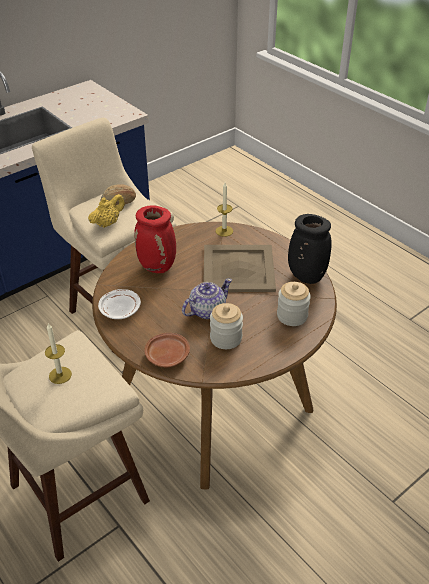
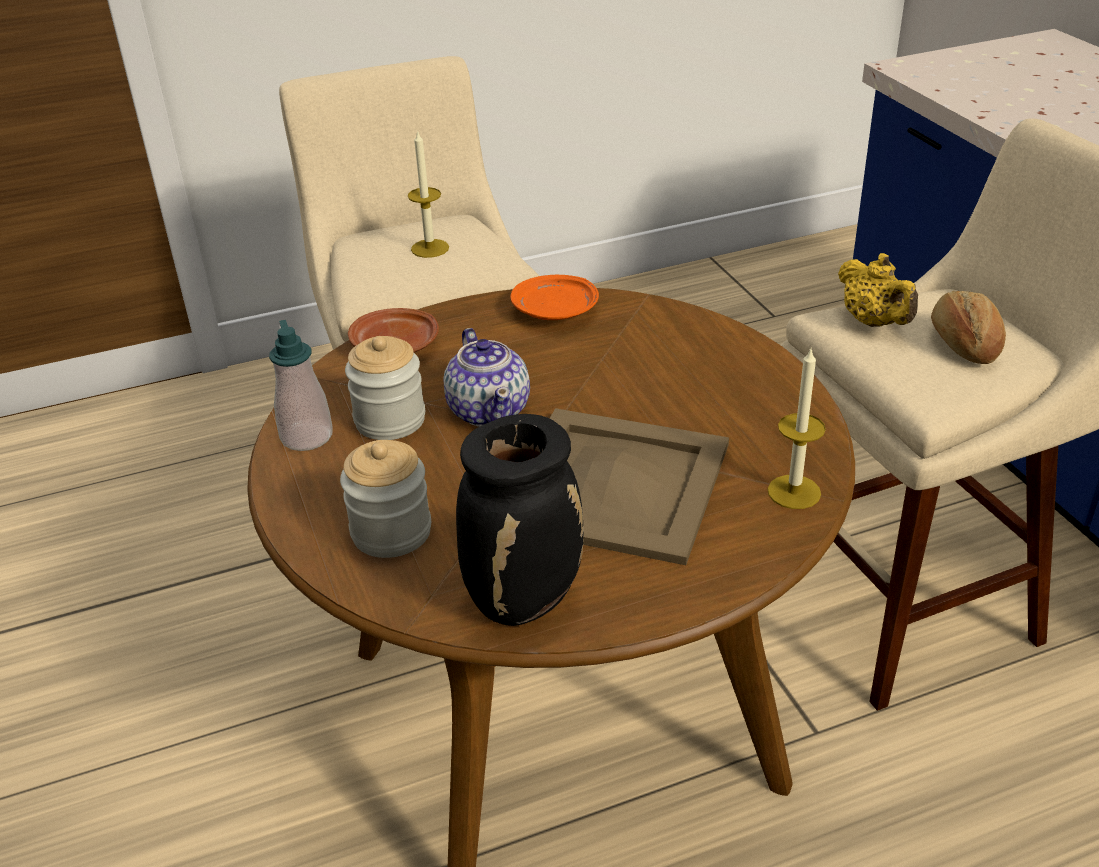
camera: 110 degrees right, 5 degrees down
white plate [98,289,141,319] -> orange plate [510,275,599,320]
red vase [134,205,176,273] -> none
none -> soap dispenser [269,320,332,451]

